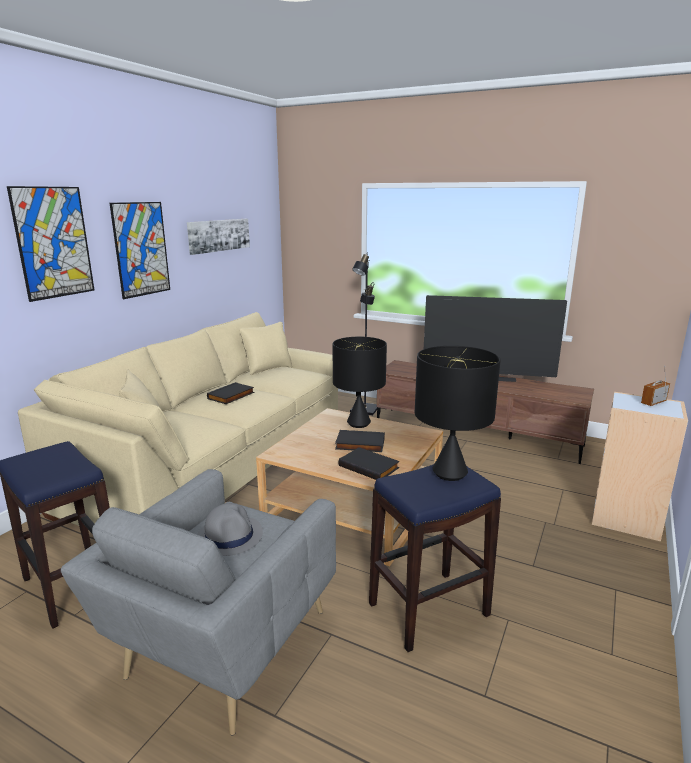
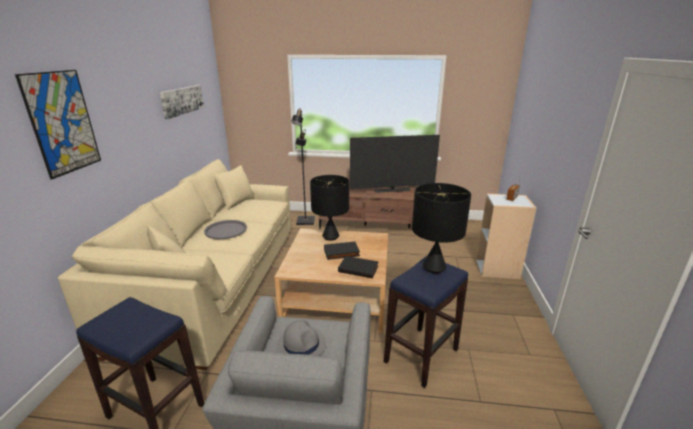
camera: 20 degrees left, 5 degrees up
picture [110,202,170,299] -> none
black book [207,382,254,404] -> grey tray [204,220,247,239]

